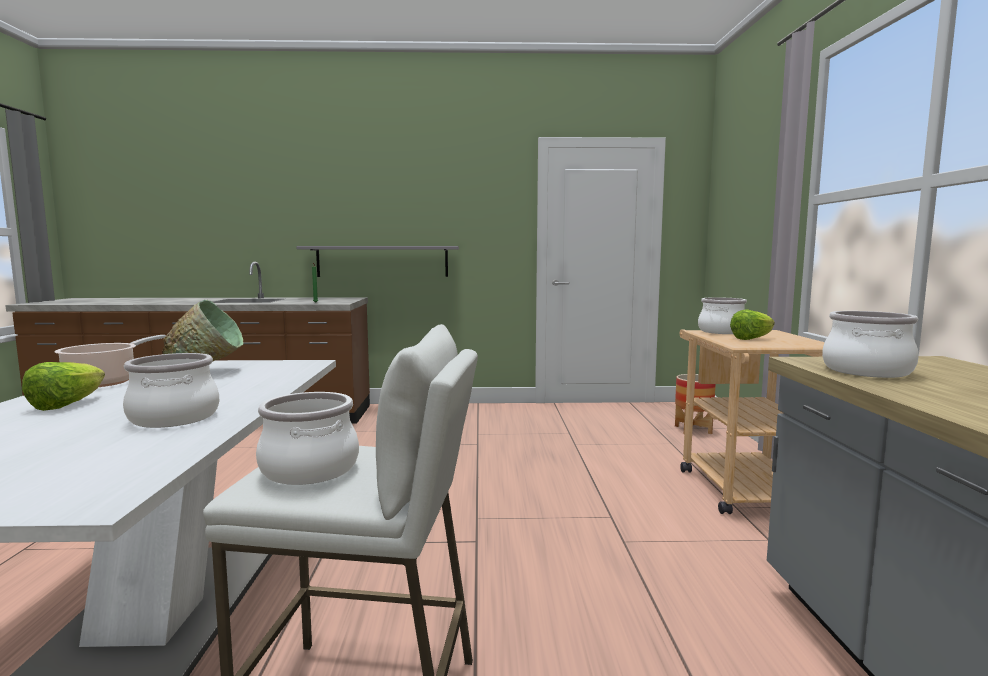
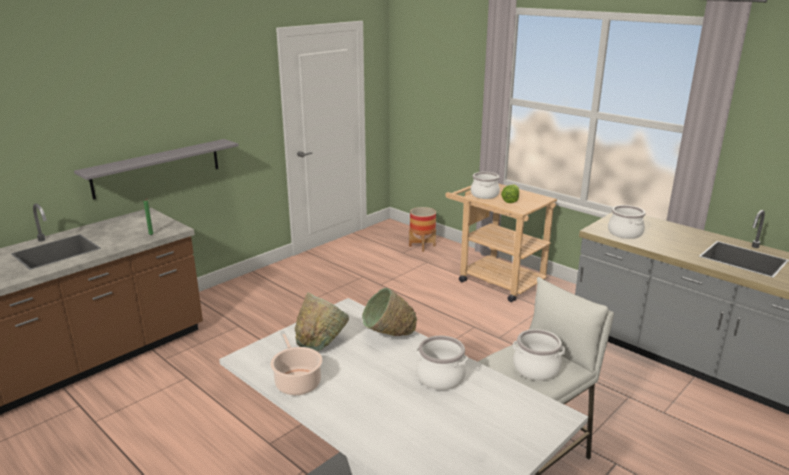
camera: 45 degrees left, 15 degrees up
lettuce [22,362,105,411] -> none
none -> green bowl [362,288,417,336]

